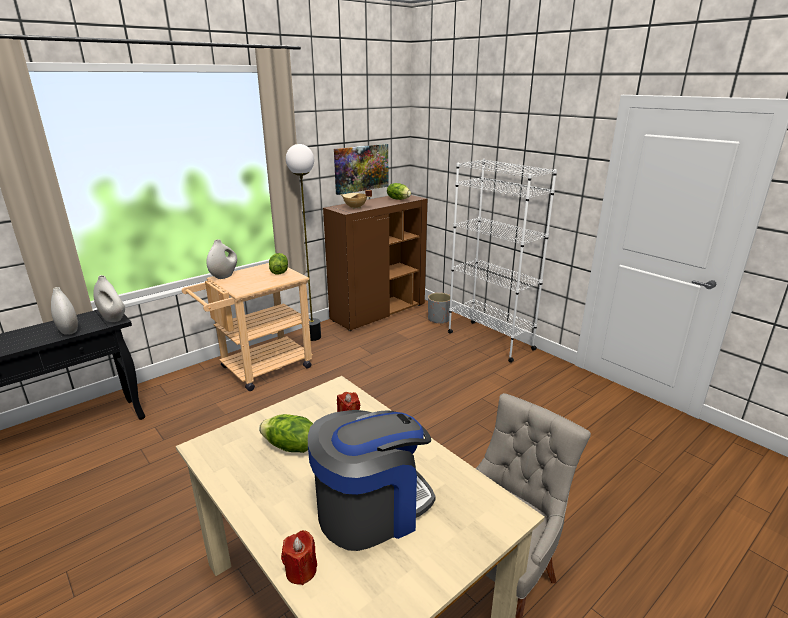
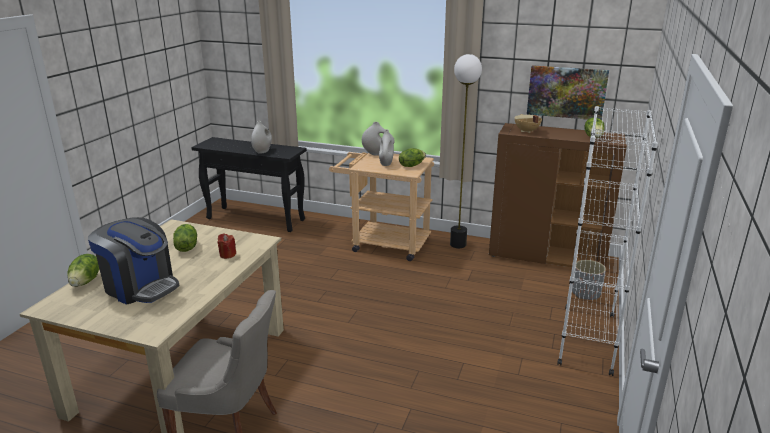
camera: 60 degrees right, 0 degrees up
white vase [93,275,125,322] -> white vase moved to [379,129,394,166]
red candle [281,530,317,585] -> lettuce [67,254,99,287]

